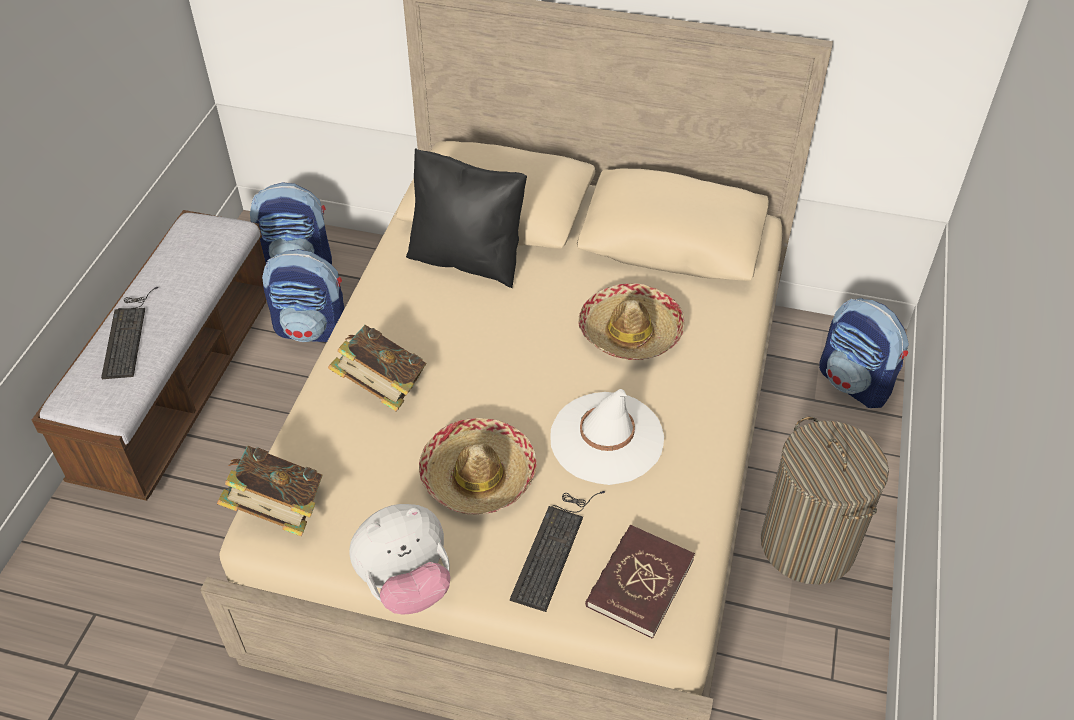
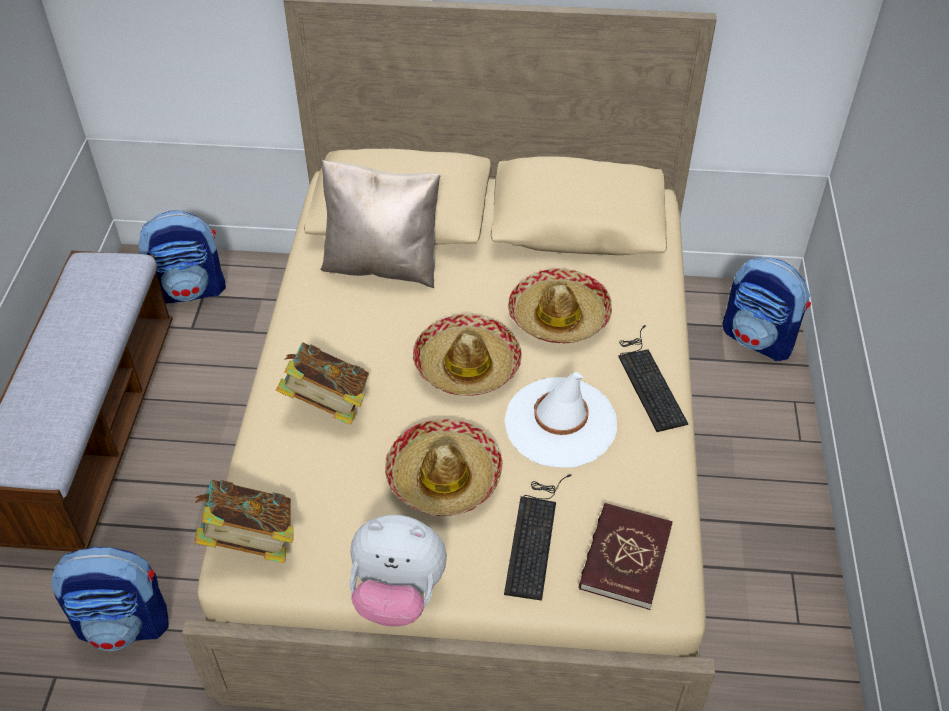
camera: 10 degrees left, 0 degrees up
keyboard [101,286,158,379] -> keyboard moved to [619,325,688,432]
backpack [262,249,345,342] -> backpack moved to [51,547,168,651]
plush toy [349,504,451,615] -> plush toy turned 45 degrees clockwise [349,515,447,627]
black pillow [406,148,527,288] -> beige pillow [320,160,440,288]
laundry basket [761,416,889,584] -> none
none -> hat [413,314,522,396]

